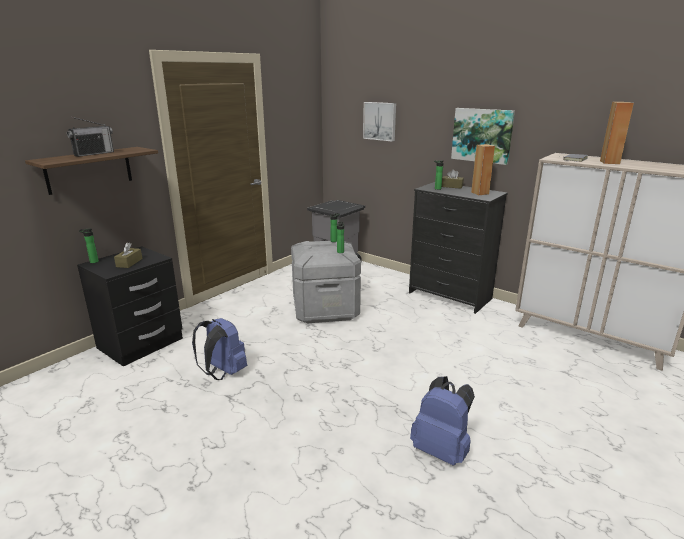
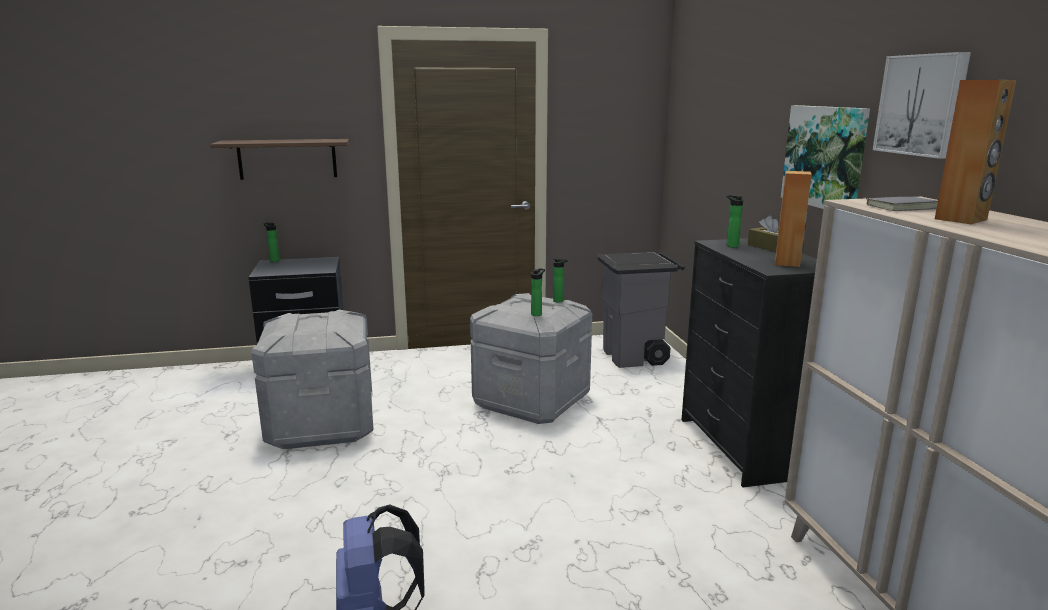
camera: 40 degrees right, 5 degrees down
radio [67,117,114,157] -> none
brown tissue box [114,242,142,268] -> none
blue backpack [192,318,247,380] -> grey storage box [251,310,374,449]
picture [363,102,396,141] -> picture moved to [873,52,971,159]

